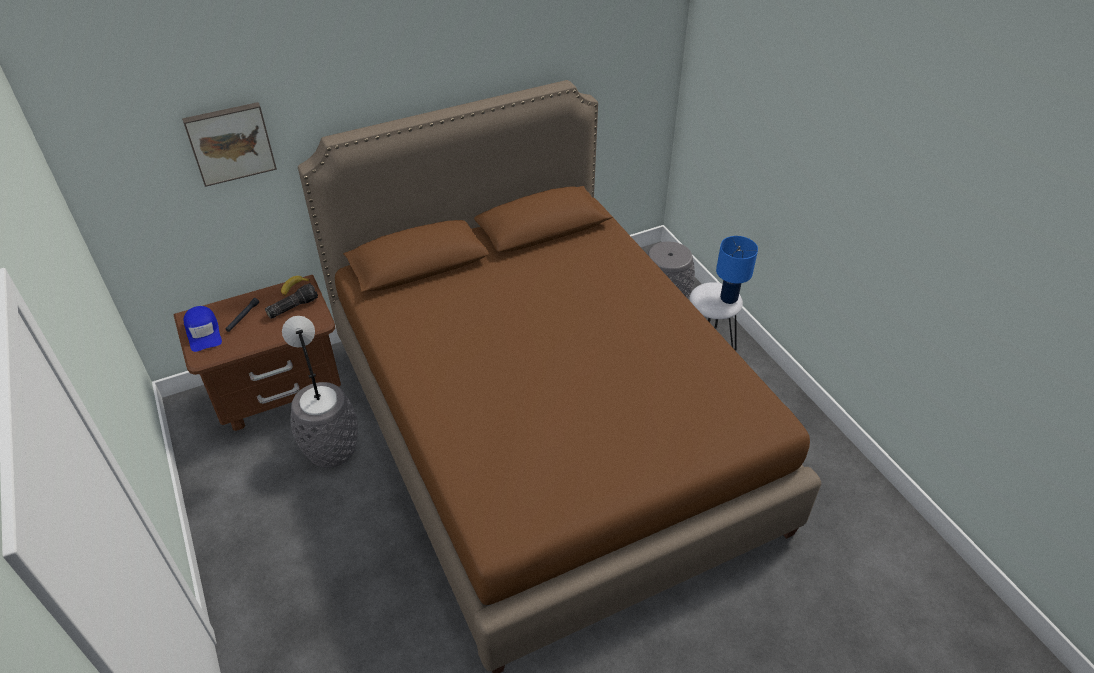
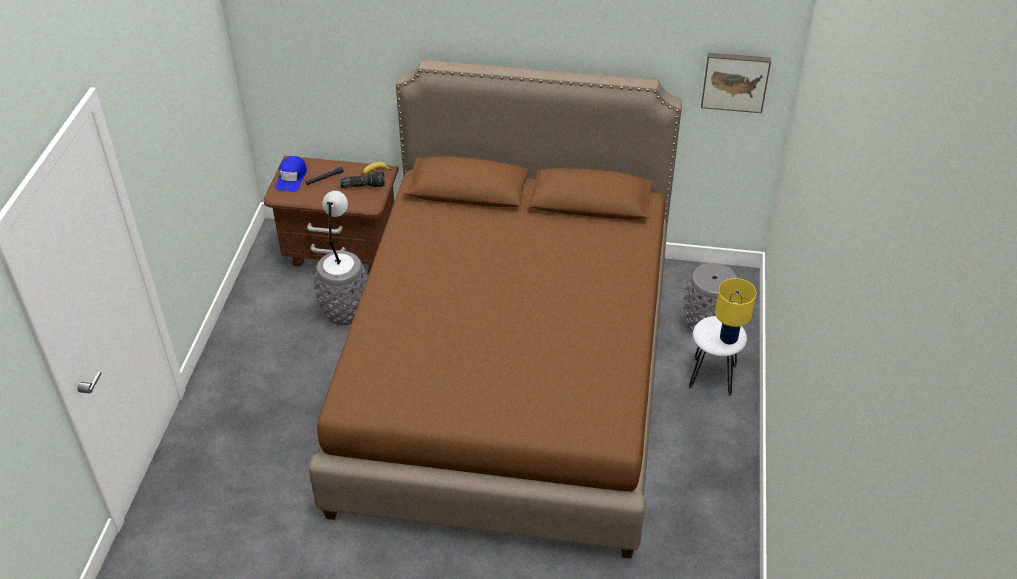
camera: 35 degrees right, 0 degrees up
picture [182,102,277,187] -> picture moved to [701,53,771,113]
blue table lamp [716,236,758,304] -> yellow table lamp [715,278,756,345]

